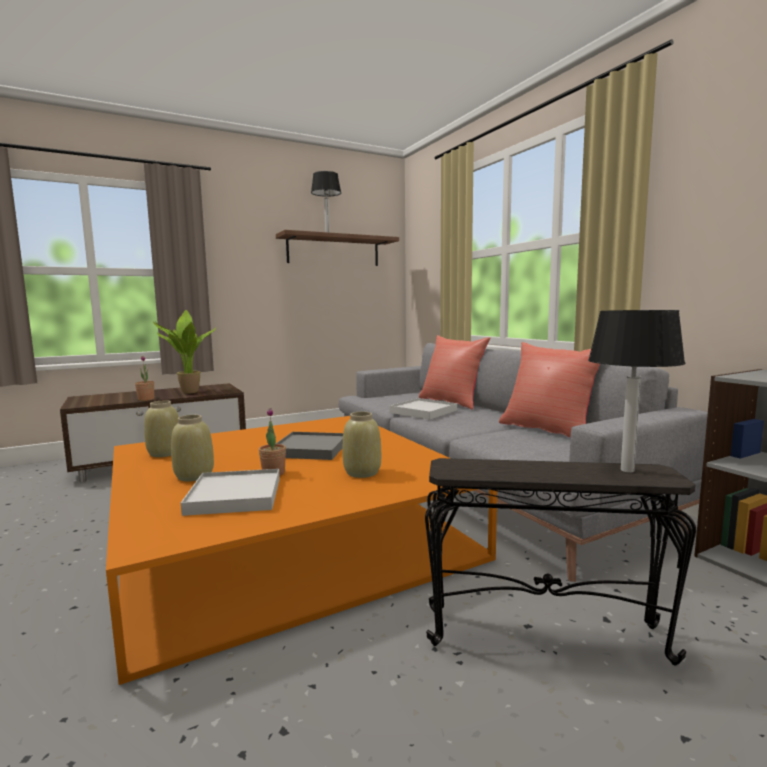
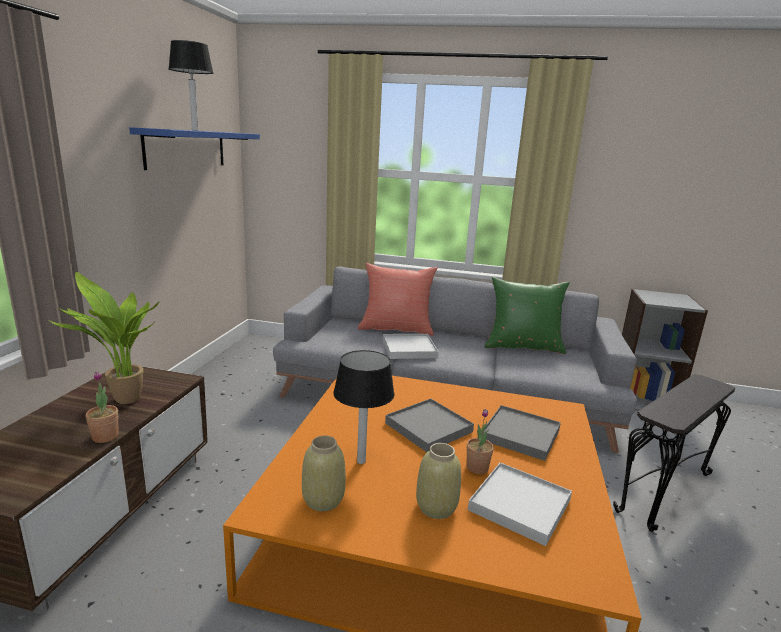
camera: 50 degrees left, 10 degrees up
brown shelf [276,230,399,266] -> blue shelf [129,127,260,170]
beige vase [342,412,381,478] -> grey tray [482,405,561,461]
red pillow [499,342,600,438] -> green pillow [484,277,570,354]
table lamp [588,310,685,473] -> table lamp moved to [333,350,395,464]

